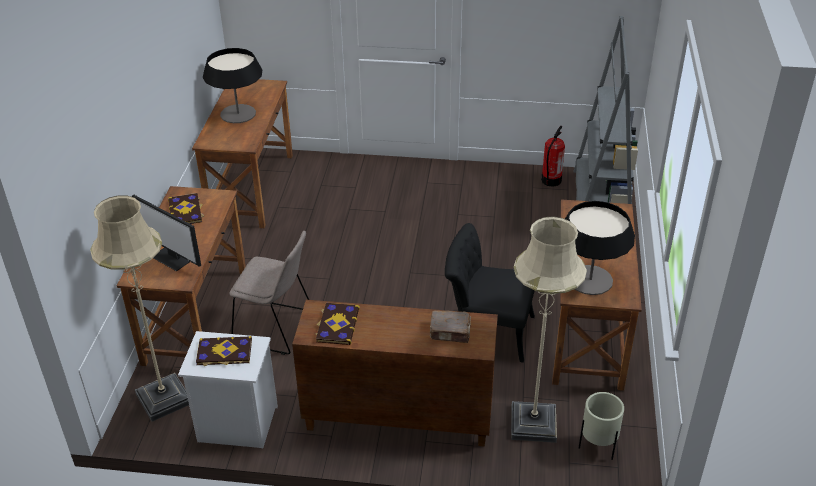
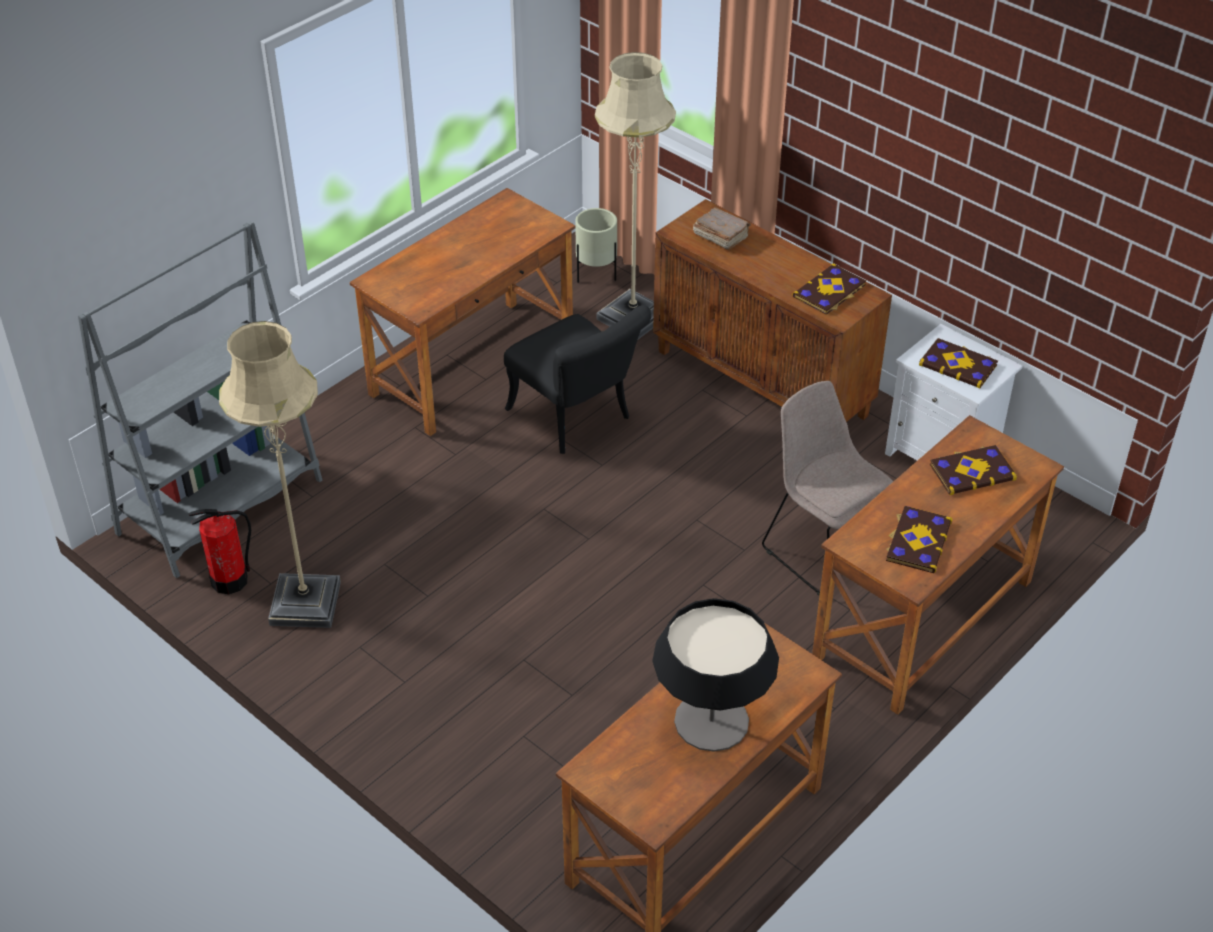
camera: 145 degrees left, 5 degrees up
beige floor lamp [90,195,189,422] -> beige floor lamp moved to [219,321,341,628]
monitor [132,195,201,271] -> book [930,445,1017,495]
table lamp [565,201,635,295] -> none

